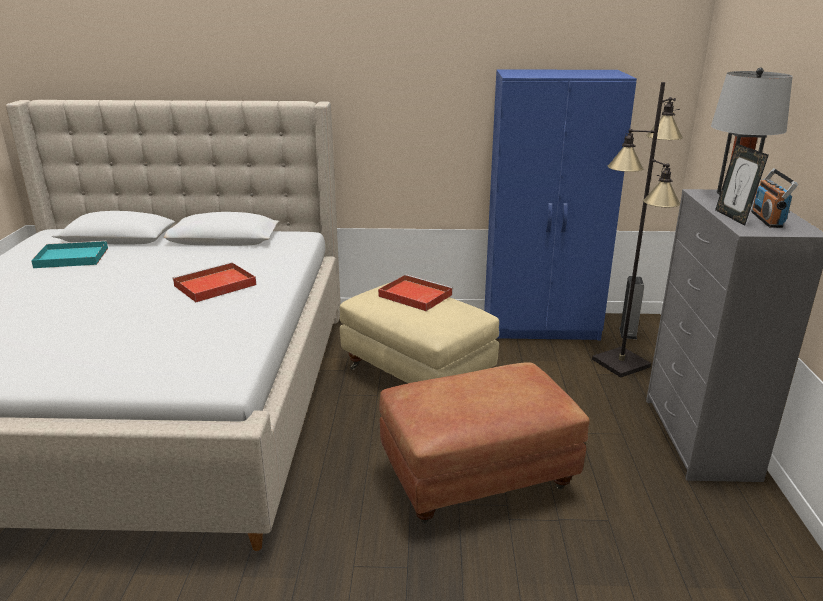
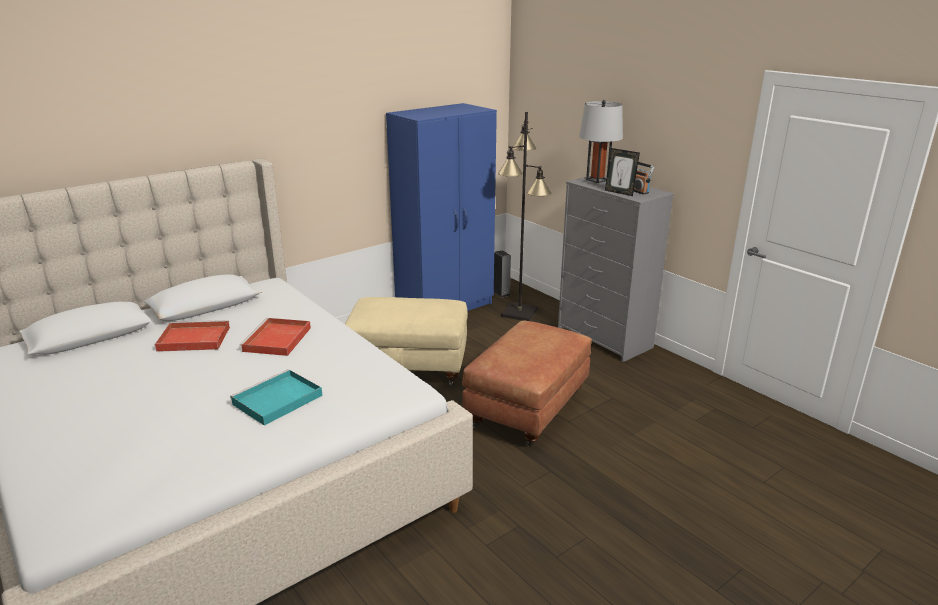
camera: 40 degrees left, 0 degrees up
turquoise tray [31,241,108,268] -> turquoise tray moved to [230,369,322,426]
red tray [378,274,453,311] -> red tray moved to [155,320,230,352]

